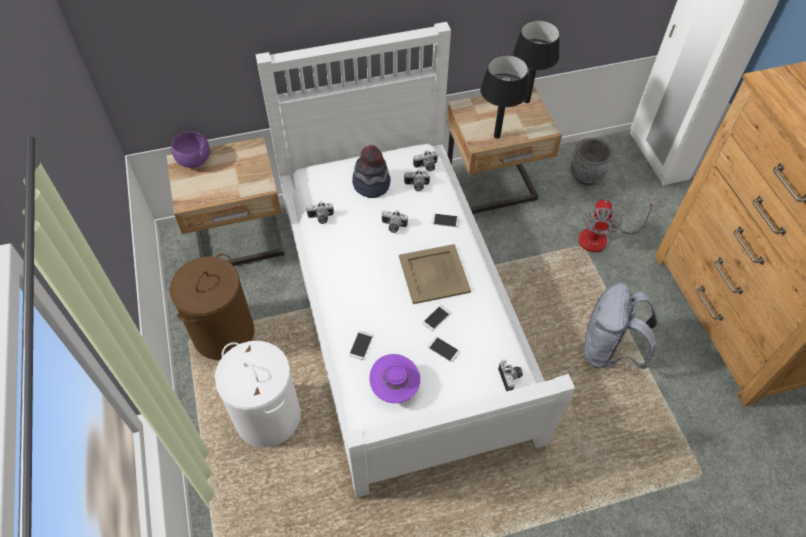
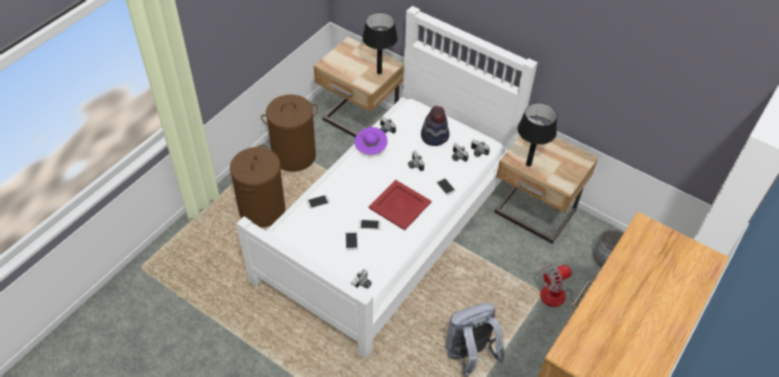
camera: 50 degrees right, 5 degrees down
purple bowl [171,131,211,168] -> none
white laundry basket [214,341,301,448] -> brown laundry basket [230,145,285,228]
purple hat [370,354,420,403] -> purple hat moved to [355,127,387,154]
beige tray [399,244,471,304] -> red tray [369,180,431,230]
black table lamp [513,20,560,103] -> black table lamp moved to [362,12,398,75]

